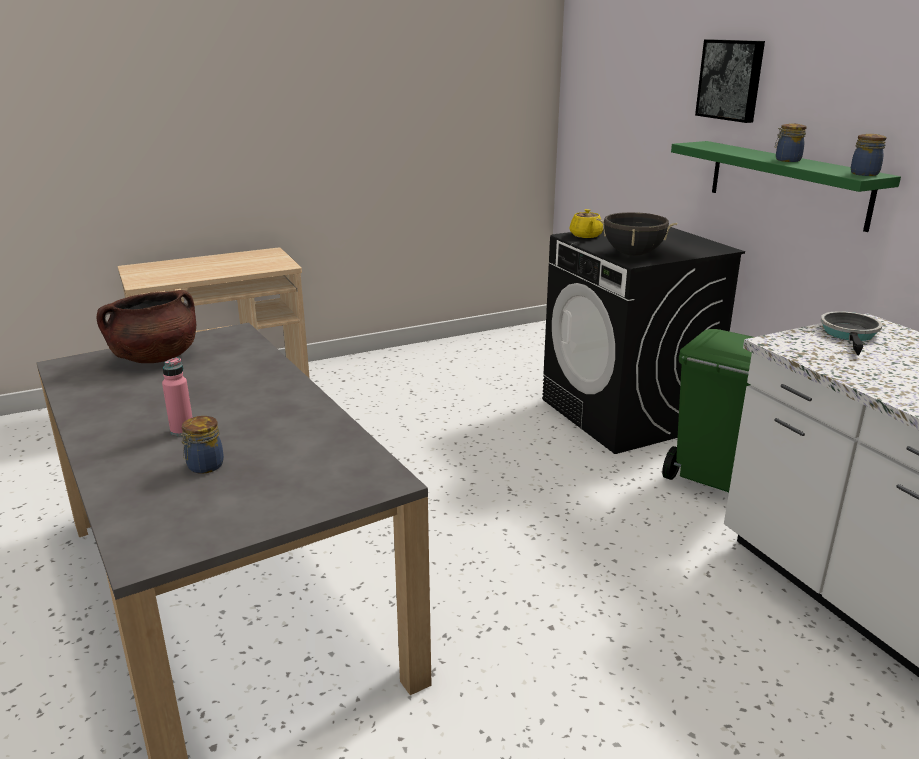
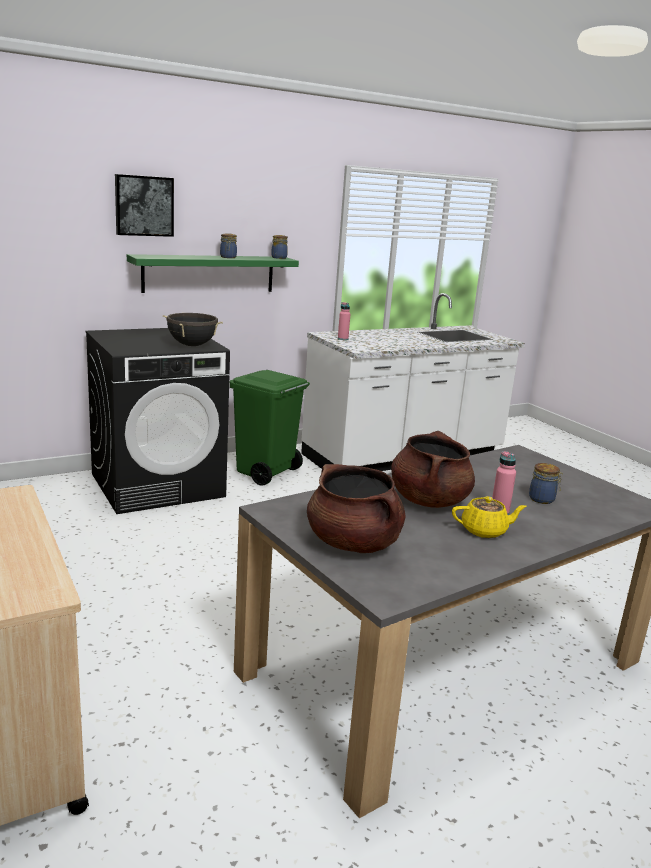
camera: 95 degrees left, 5 degrees down
yellow teapot [569,209,603,238] -> yellow teapot moved to [452,496,527,538]
frying pan [821,311,882,355] -> pink bottle [338,302,350,340]
none -> brown cooking pot [391,431,475,508]

